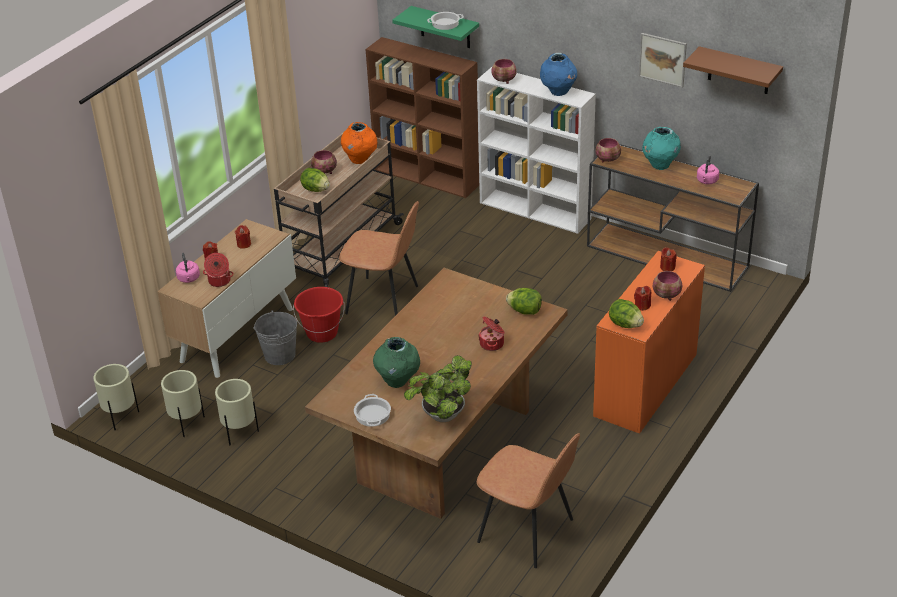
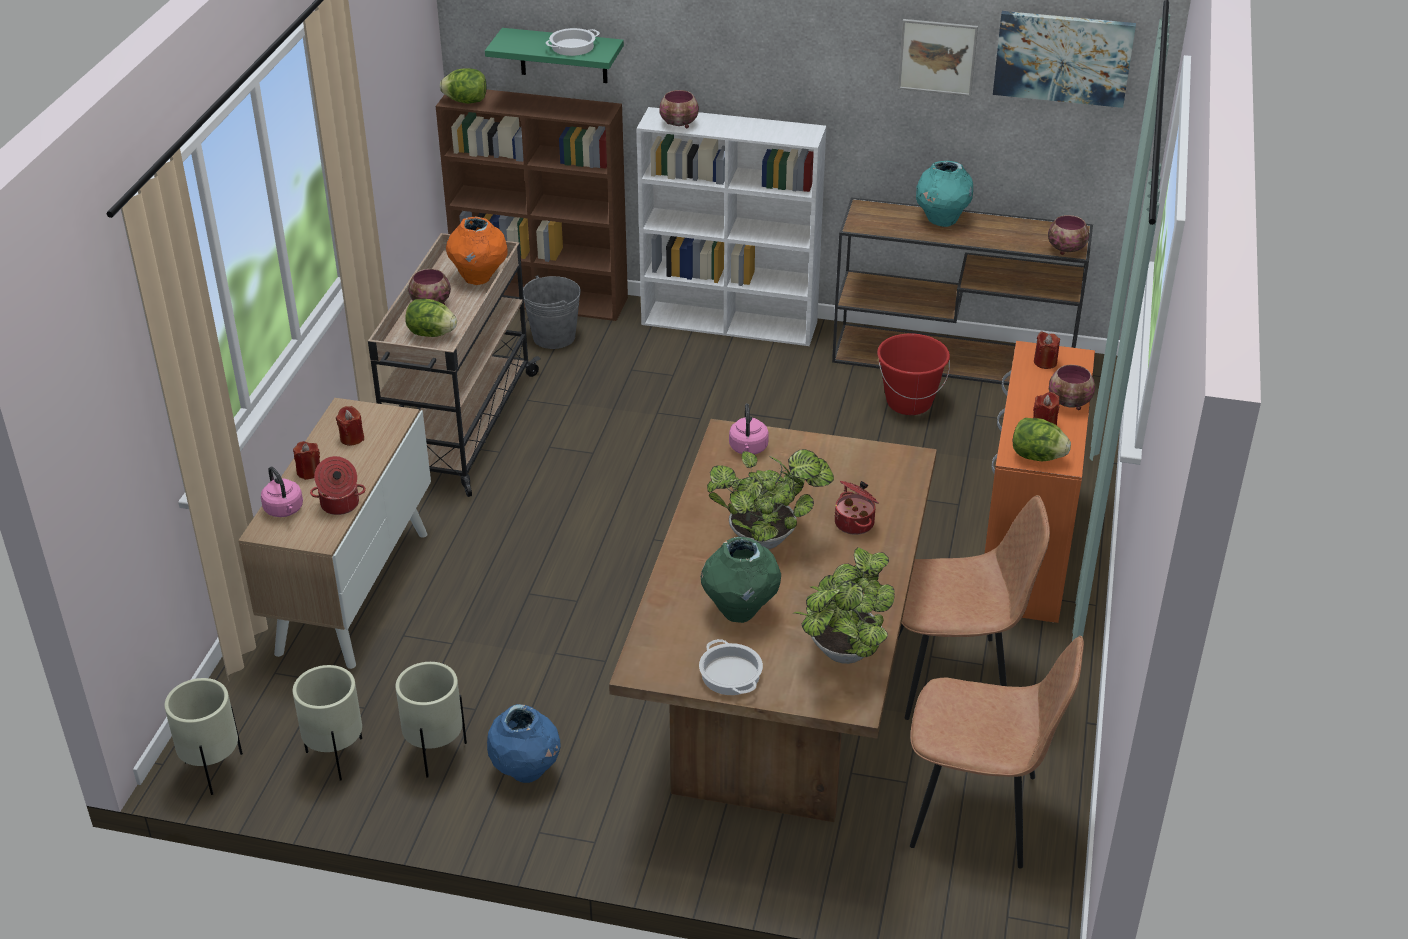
camera: 20 degrees left, 0 degrees up
grey bucket [253,310,297,365] -> grey bucket moved to [523,275,581,349]
red bucket [293,287,345,343] -> red bucket moved to [877,334,950,415]
brown chair [339,201,419,316] -> brown chair moved to [898,495,1050,720]
lettuce [506,288,542,315] -> lettuce moved to [440,68,487,104]
blue vase [540,53,577,96] -> blue vase moved to [487,704,560,783]
bowl [595,138,621,163] -> bowl moved to [1048,215,1089,255]
brown shelf [683,46,783,94] -> picture [993,11,1136,108]
pink kettle [697,155,719,184] -> pink kettle moved to [729,403,769,455]
none -> potted plant [707,449,834,550]

